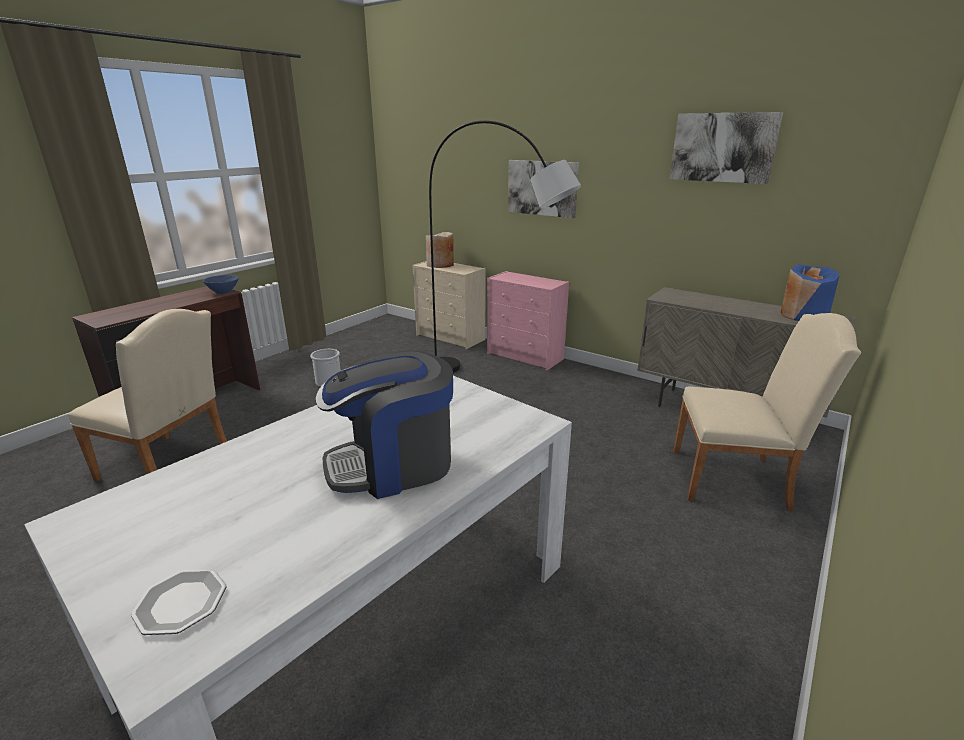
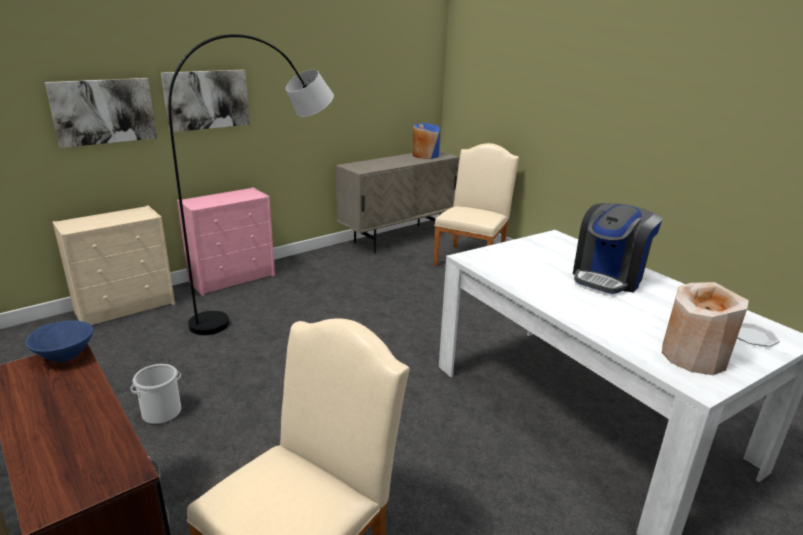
camera: 75 degrees left, 0 degrees up
coffee machine [316,350,453,499] -> coffee machine turned 45 degrees clockwise [573,203,662,294]
beige vase [426,232,454,268] -> beige vase moved to [662,282,749,375]
picture [670,112,783,184] -> picture moved to [45,78,157,148]

